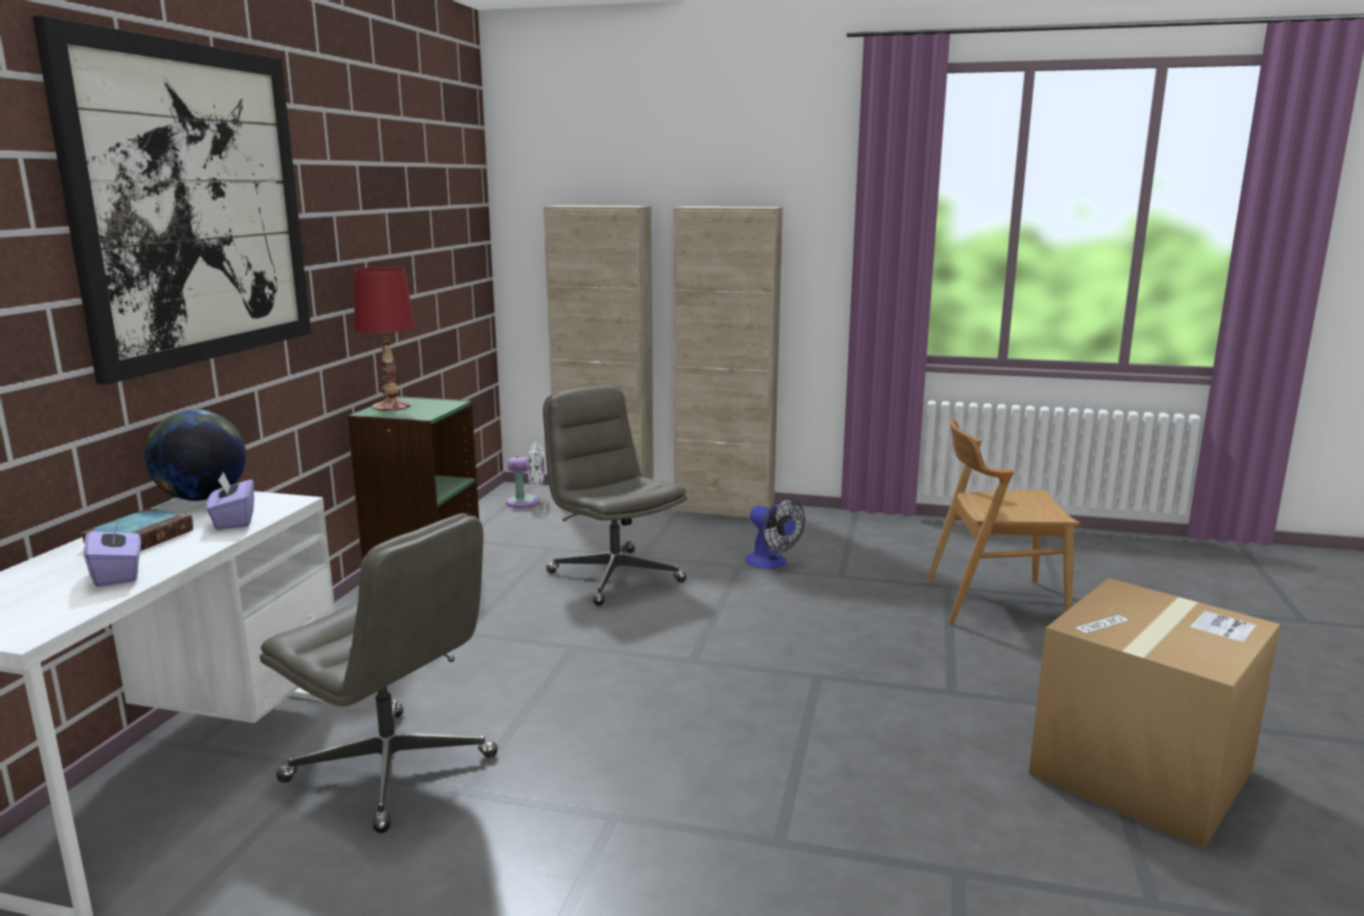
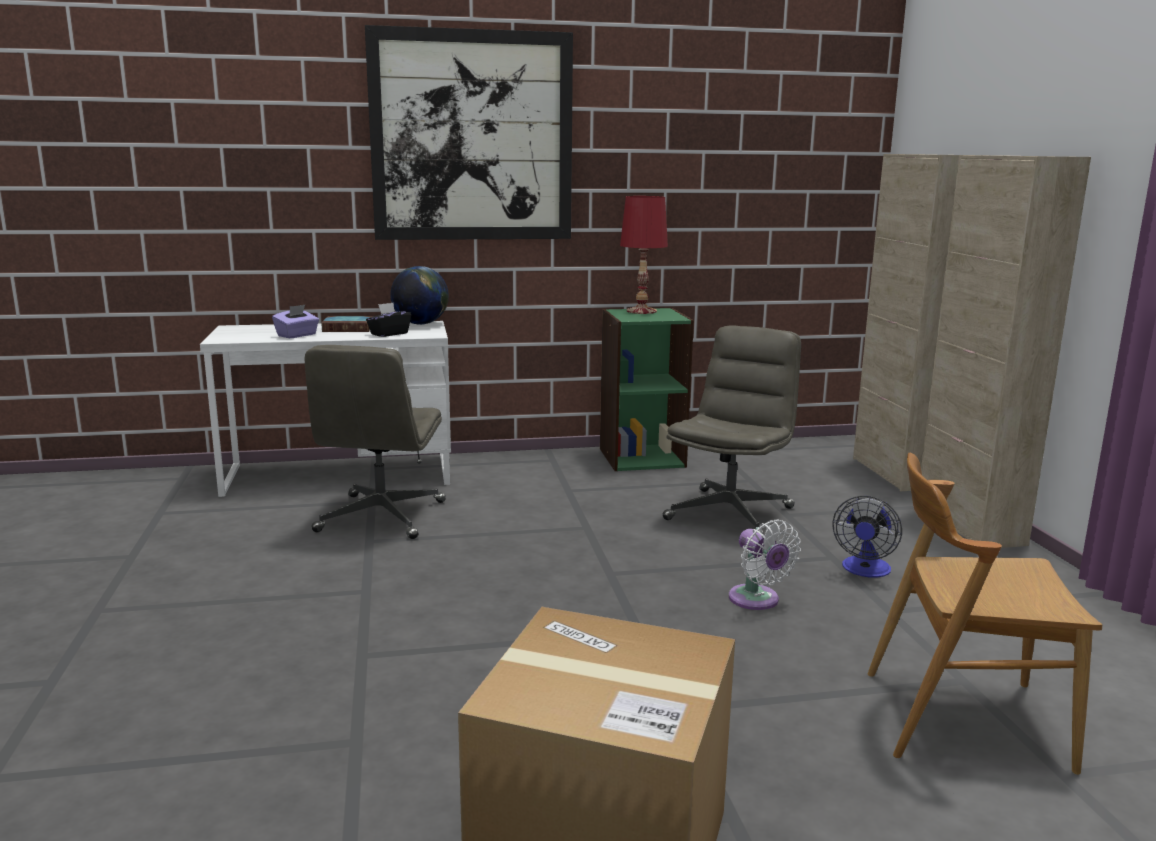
camera: 65 degrees right, 0 degrees up
purple tissue box [206,472,254,530] -> black tissue box [366,303,411,337]
white fan [506,442,544,508] -> white fan moved to [729,520,801,610]
brown chair [927,418,1080,624] -> brown chair turned 60 degrees counterclockwise [868,453,1102,775]

